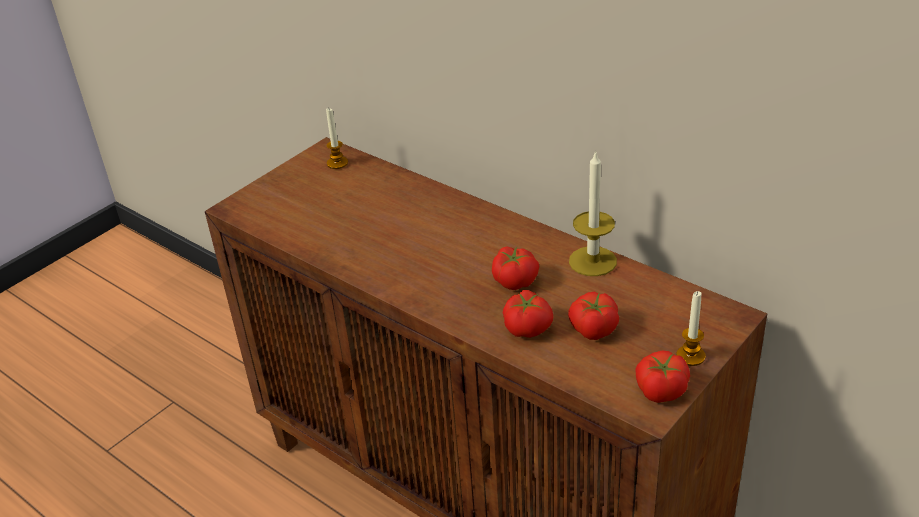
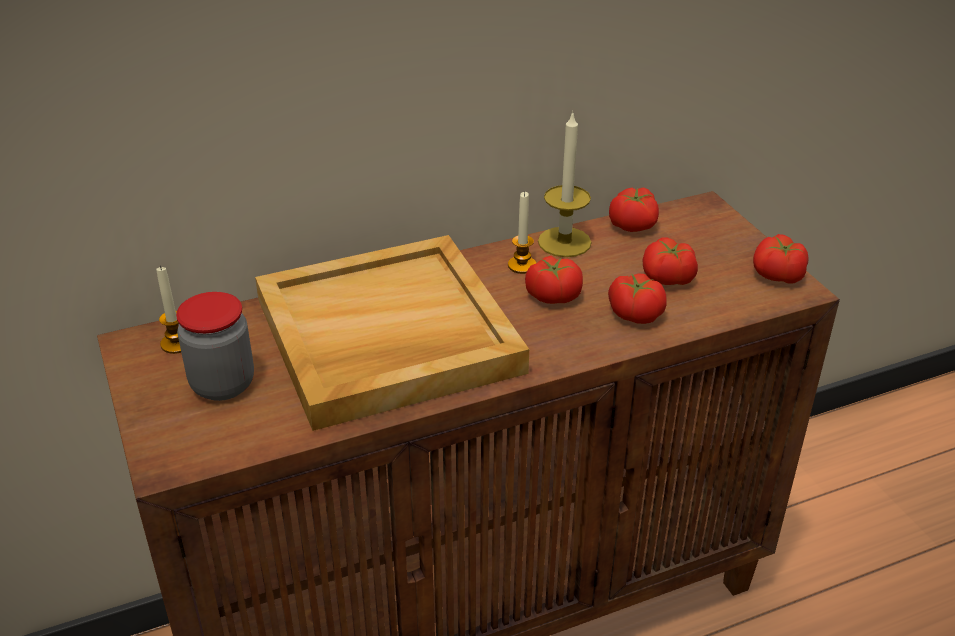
camera: 65 degrees left, 0 degrees up
candle [676,291,705,366] -> candle moved to [508,191,536,274]
none -> jar [176,292,254,401]
none -> beige tray [255,235,529,431]
none -> tomato [609,187,659,232]

